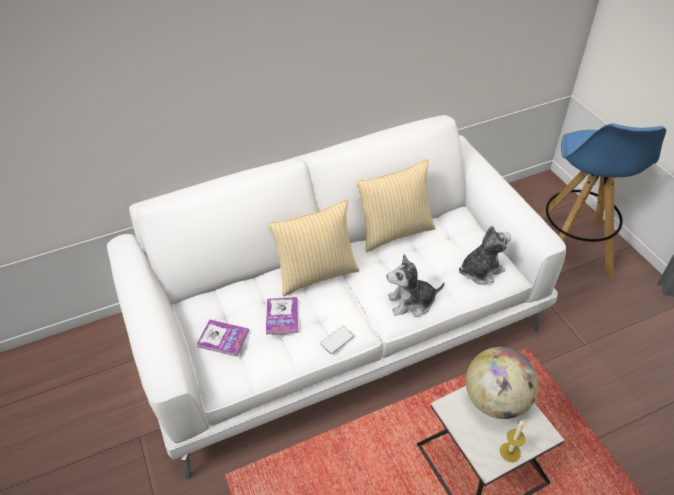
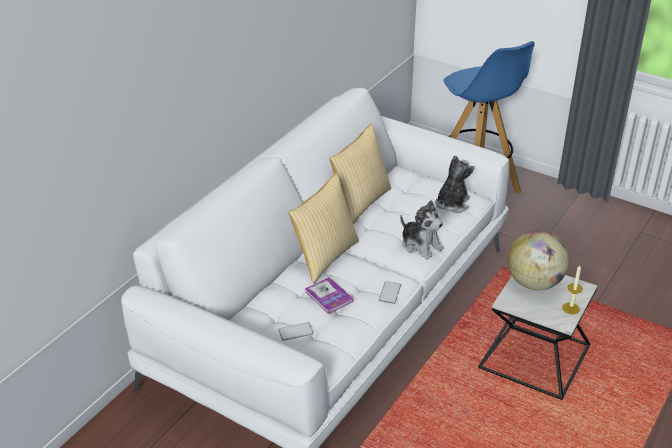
camera: 35 degrees left, 10 degrees down
book [196,319,249,357] -> phone [278,322,313,341]
plush toy [387,254,445,317] -> plush toy turned 90 degrees counterclockwise [400,200,444,259]

